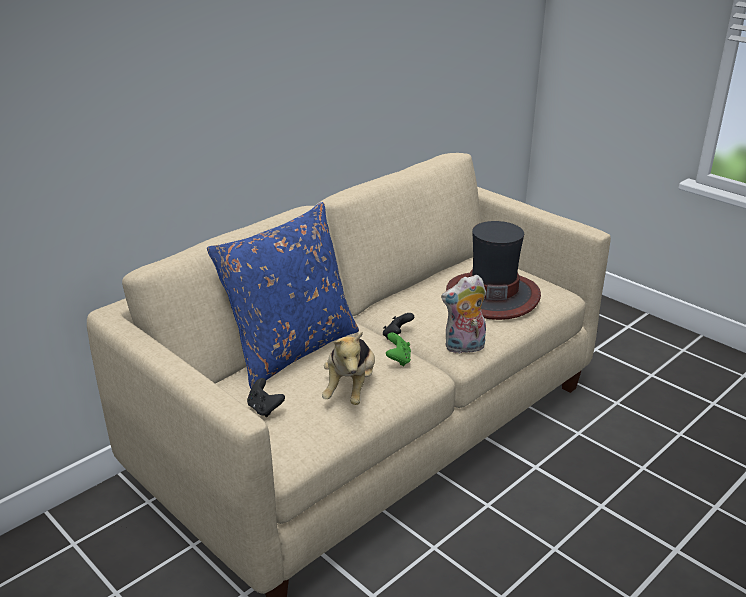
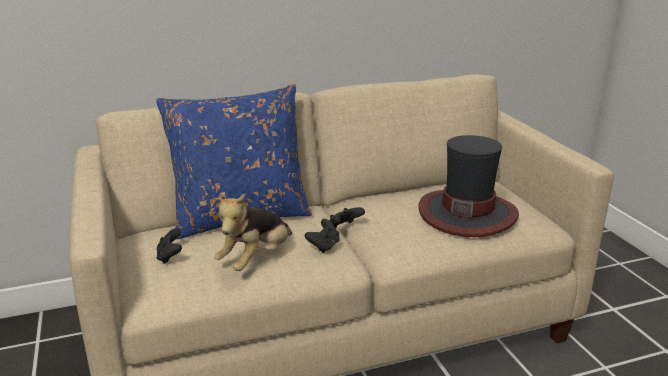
camera: 25 degrees right, 5 degrees down
green game controller [386,332,411,366] -> black game controller [305,219,340,253]
plush toy [441,275,486,354] -> none

